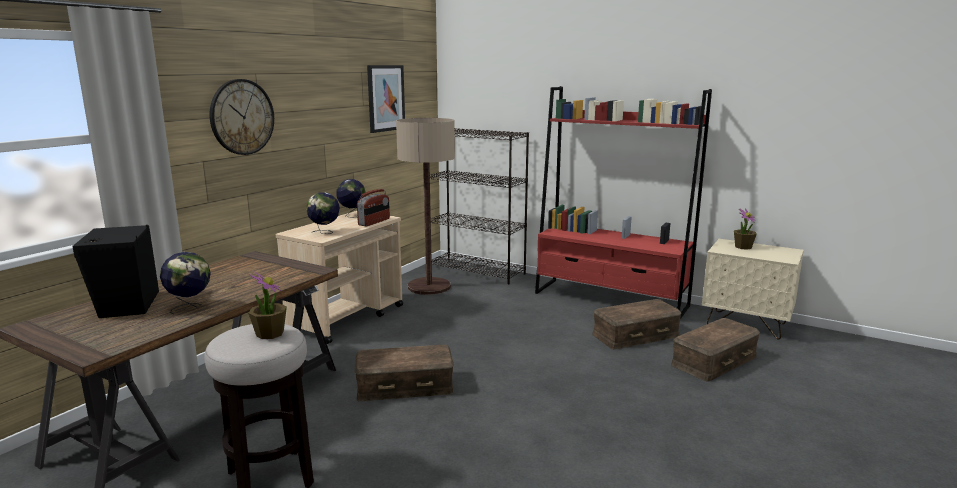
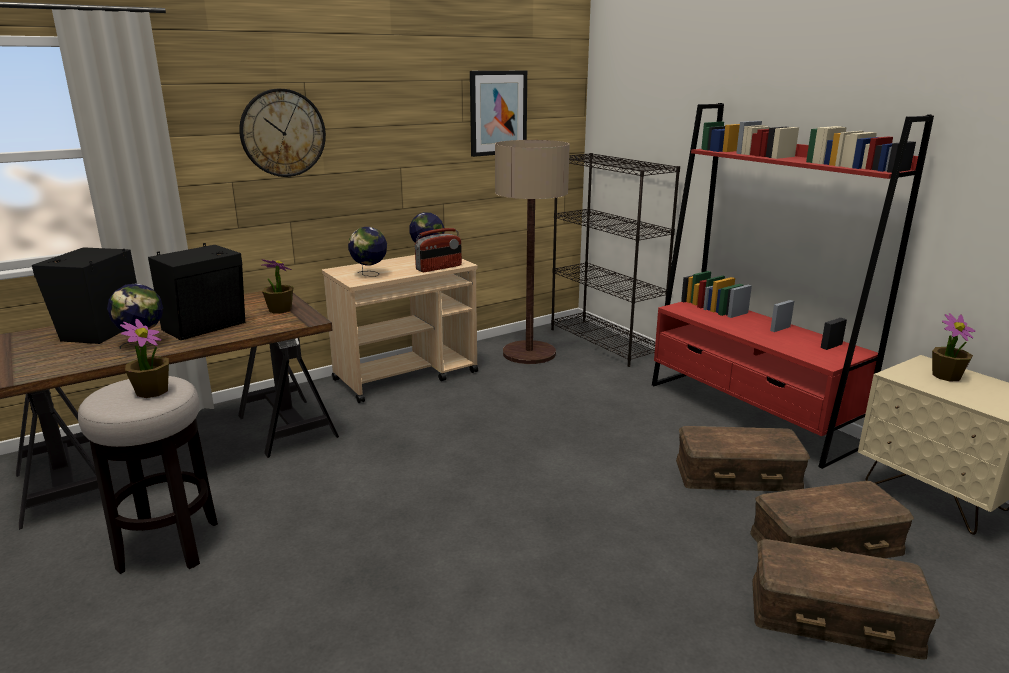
camera: 25 degrees right, 5 degrees up
brown storage box [354,344,454,401] -> brown storage box moved to [752,539,940,660]
none -> black speaker [148,243,245,340]
none -> potted plant [261,259,294,314]

